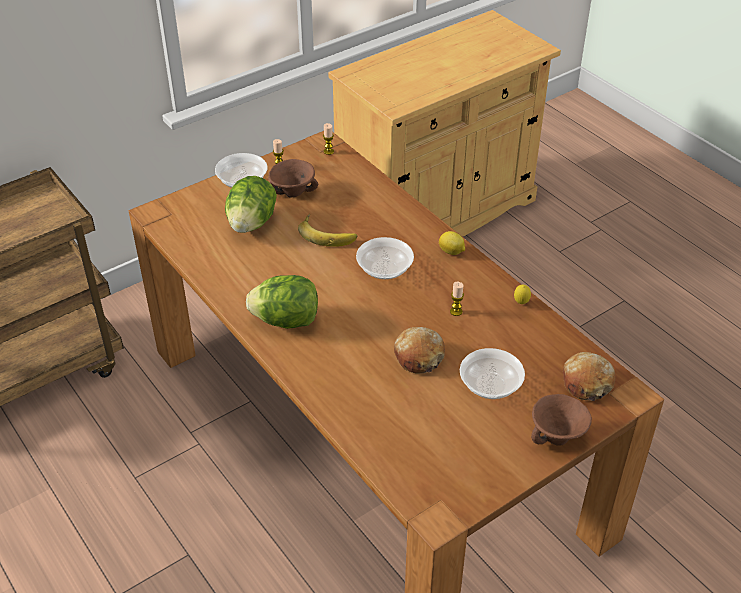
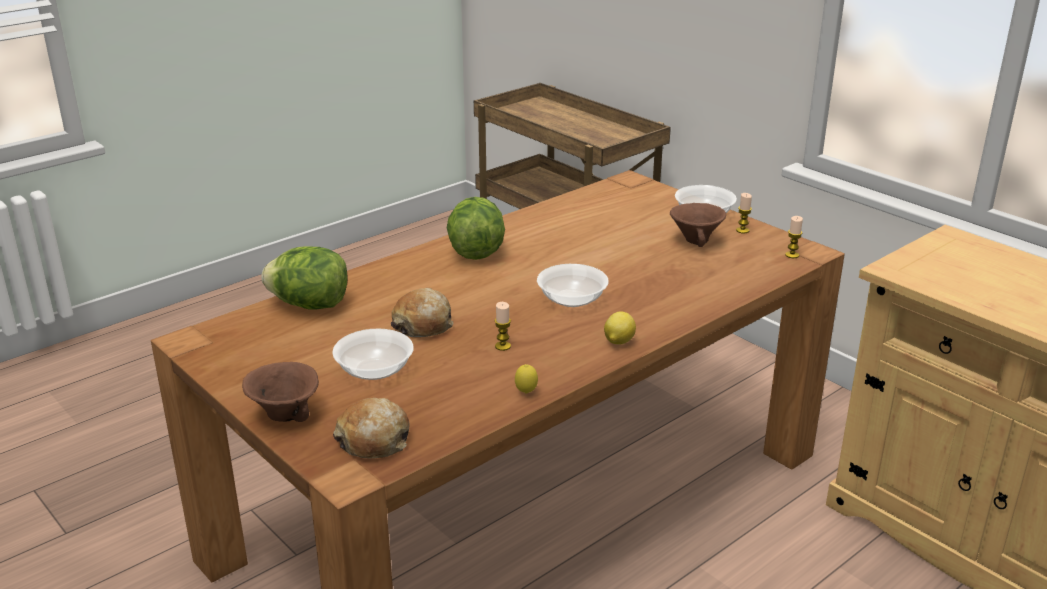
camera: 85 degrees right, 15 degrees down
lettuce [225,176,277,233] -> lettuce moved to [261,247,347,309]
banana [298,214,357,247] -> none

